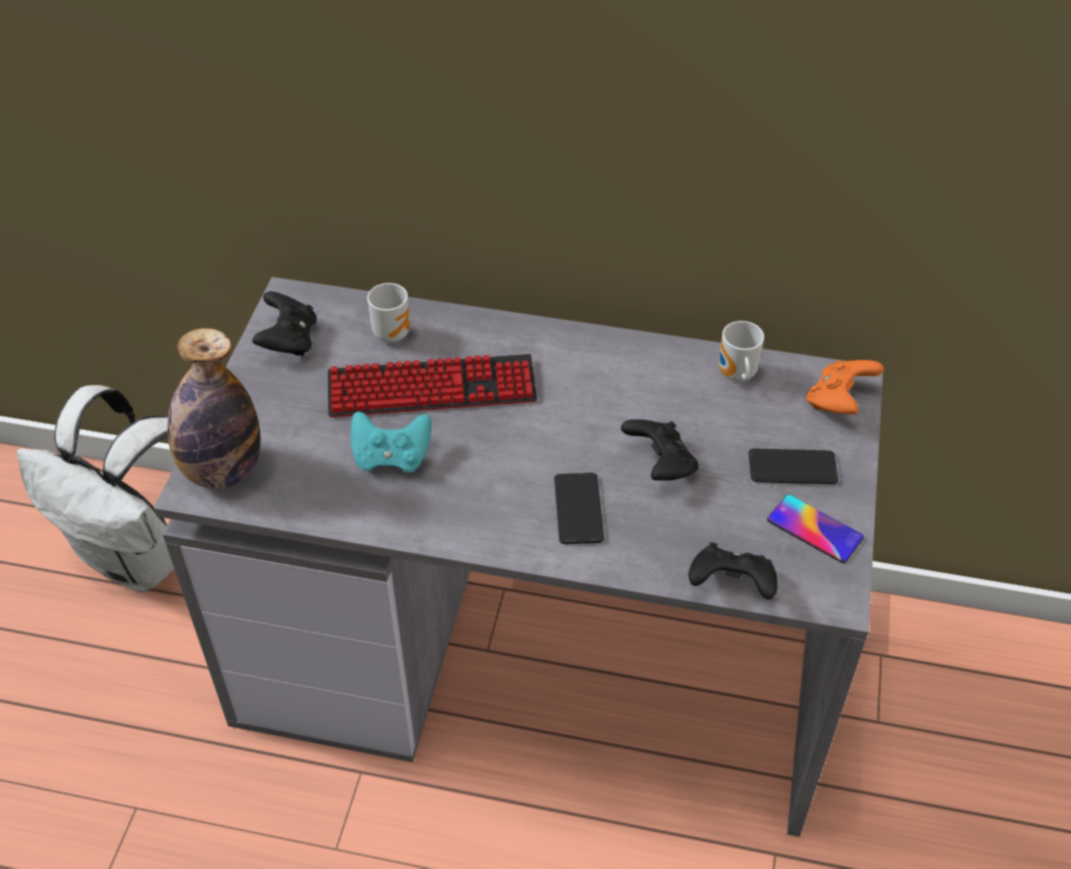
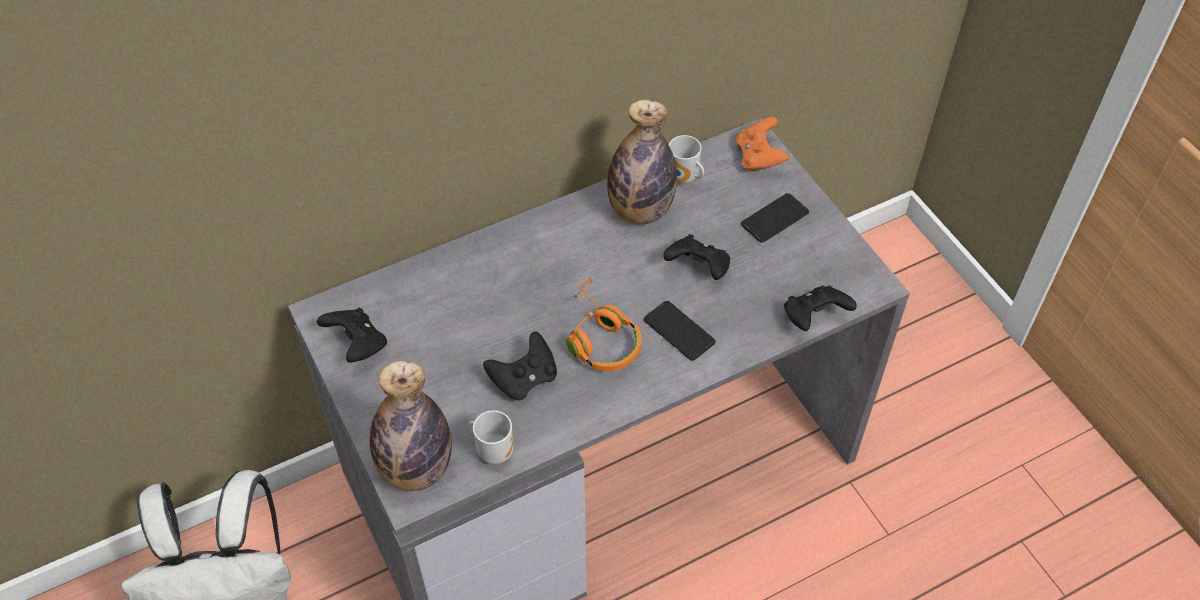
camera: 40 degrees left, 5 degrees up
keyboard [328,354,537,417] -> none
turquoise game controller [351,412,432,473] -> black game controller [483,331,557,401]
mug [367,283,410,342] -> mug moved to [468,410,514,464]
phone [767,495,864,563] -> none
none -> orange headphones [567,278,642,371]
none -> bottle [607,100,677,224]

